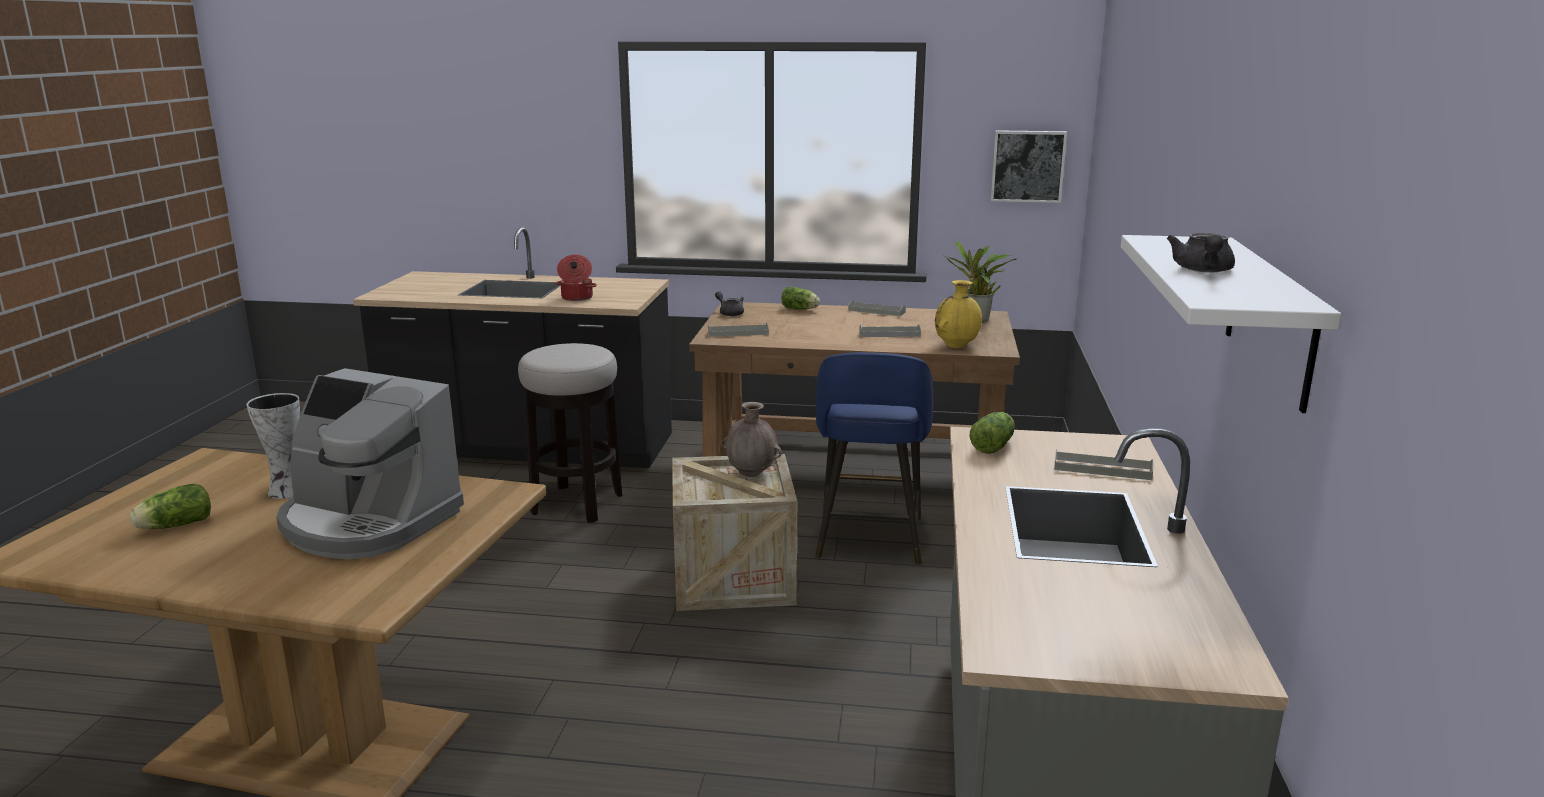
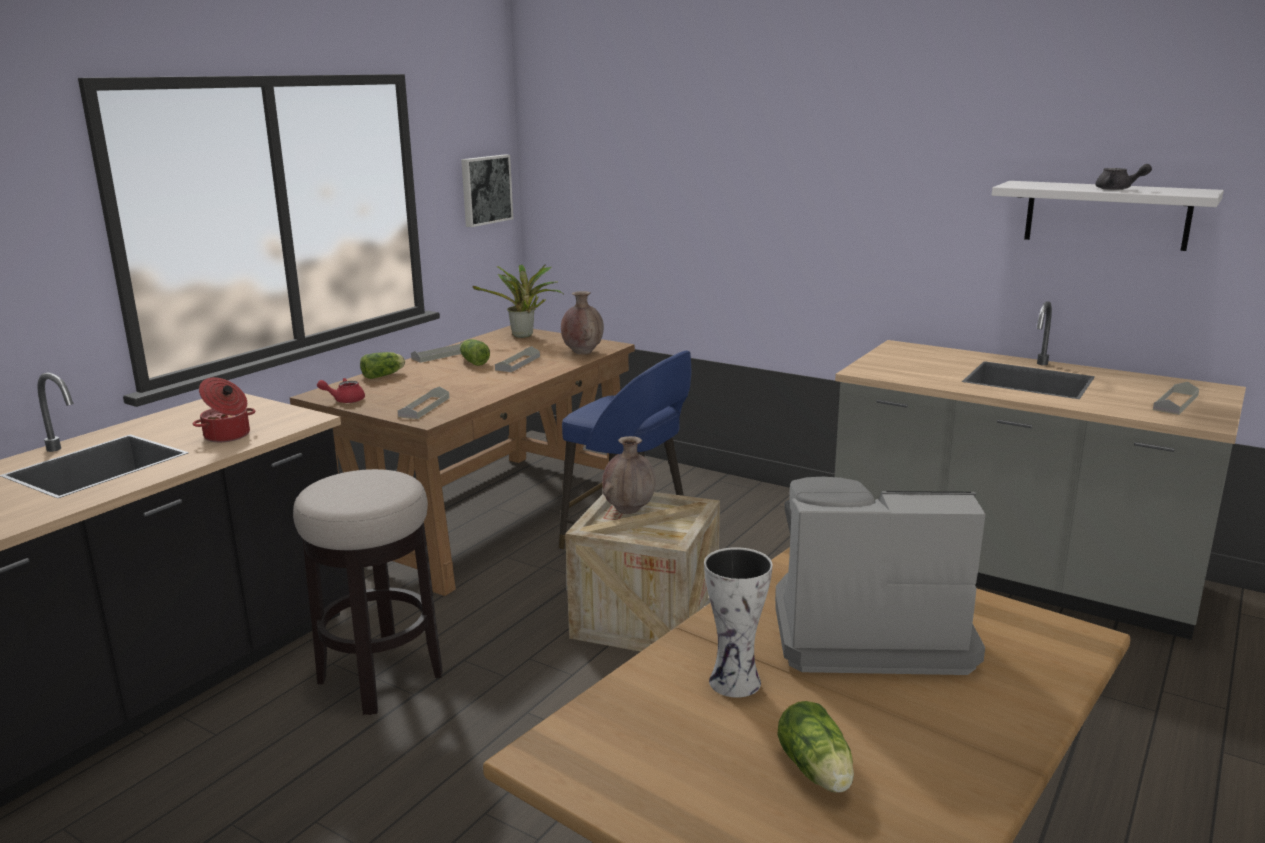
camera: 65 degrees left, 0 degrees up
coffee machine [276,368,464,559] -> coffee machine turned 135 degrees counterclockwise [775,477,986,675]
grey teapot [715,291,744,316] -> red teapot [317,378,365,403]
yellow vase [935,280,982,348] -> brown vase [561,291,604,355]
lettuce [970,412,1015,454] -> lettuce moved to [460,339,490,366]
grey tray [1054,450,1153,480] -> grey tray moved to [1153,382,1199,415]

